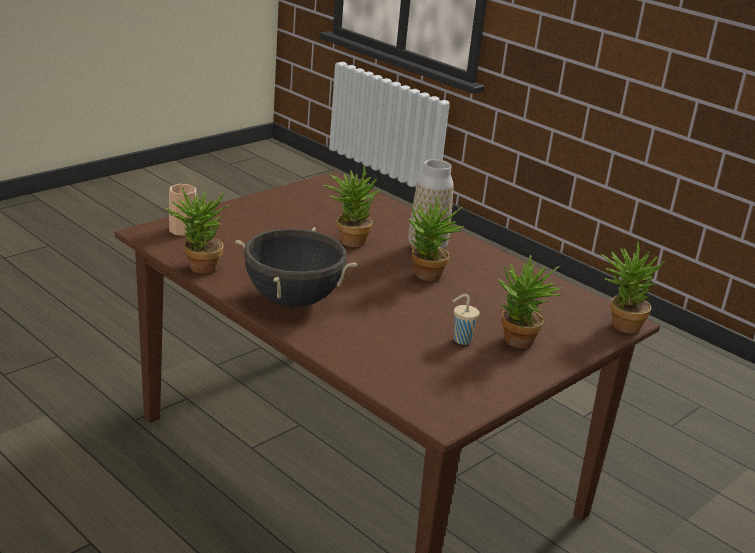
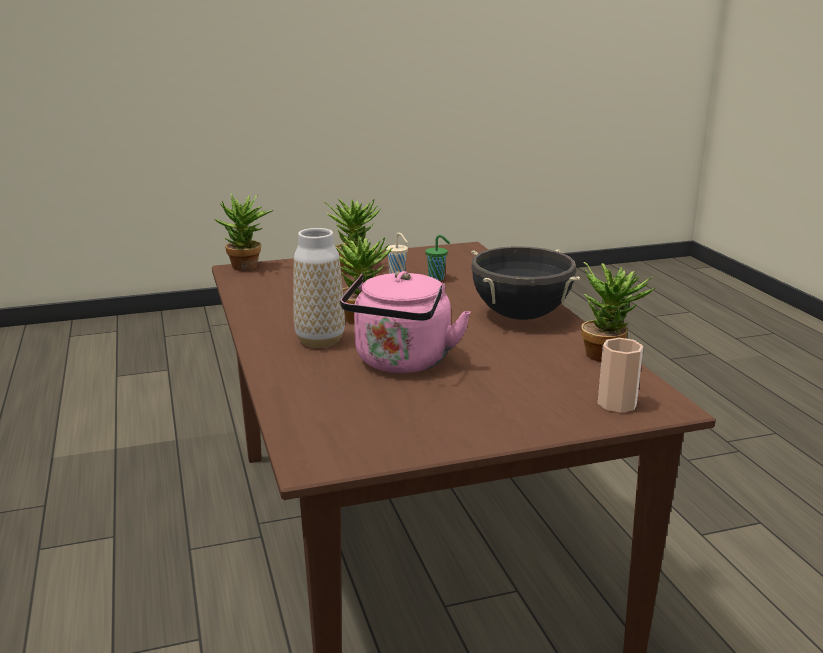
camera: 150 degrees left, 5 degrees down
potted plant [323,164,380,247] -> pink kettle [340,271,471,373]
none -> green cup [425,235,450,281]

